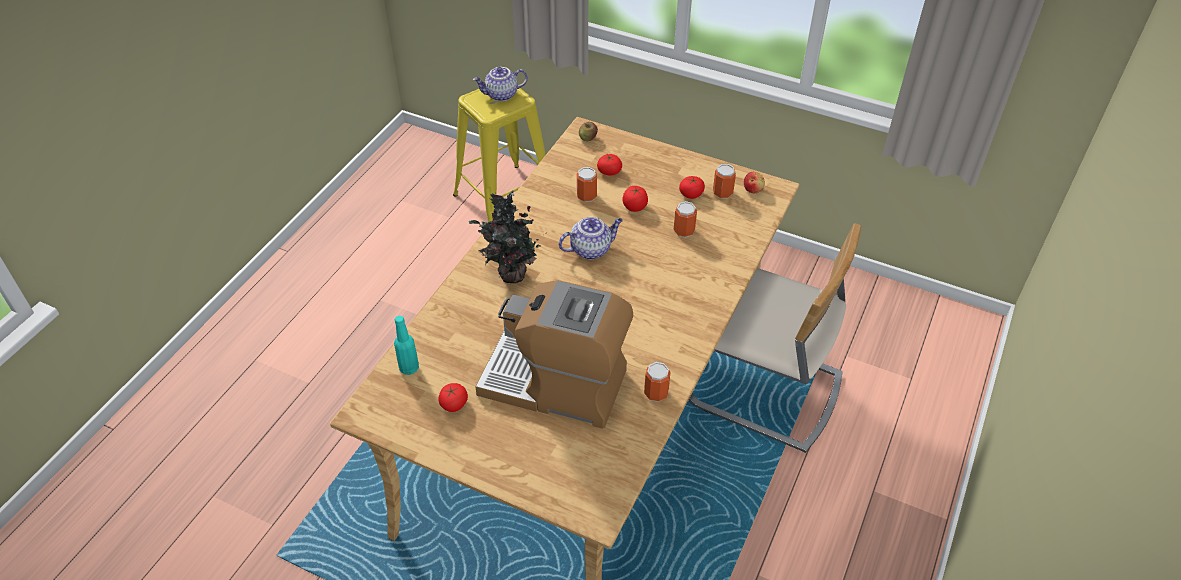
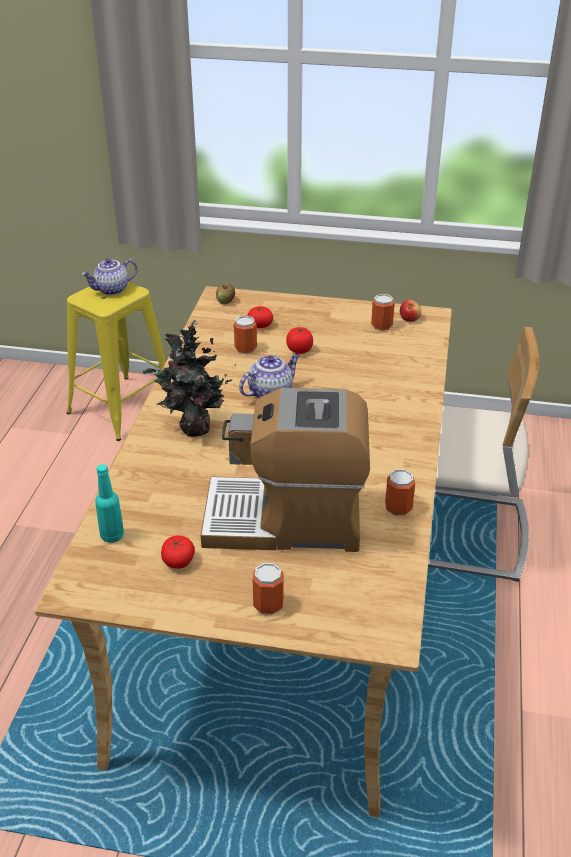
camera: 15 degrees left, 10 degrees down
can [674,201,697,238] -> can moved to [253,563,284,615]
tomato [679,176,705,199] -> none

